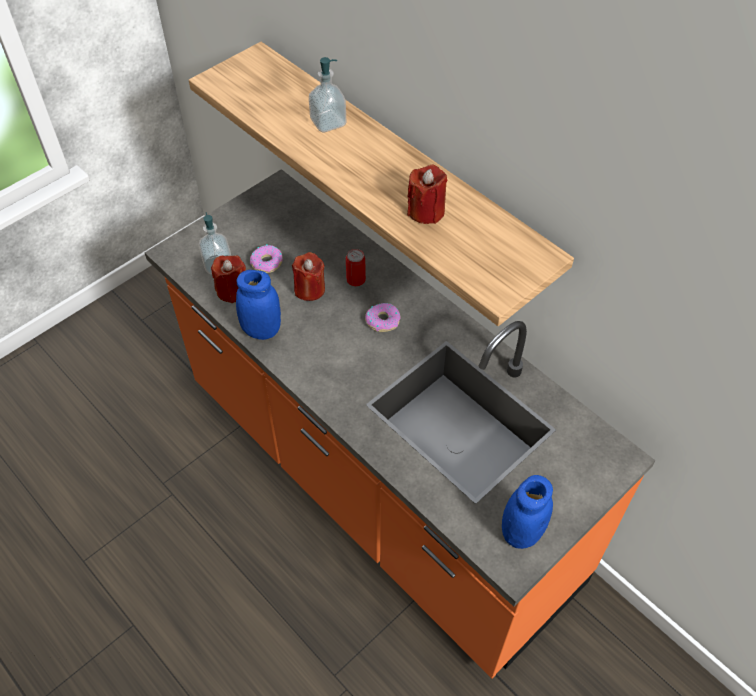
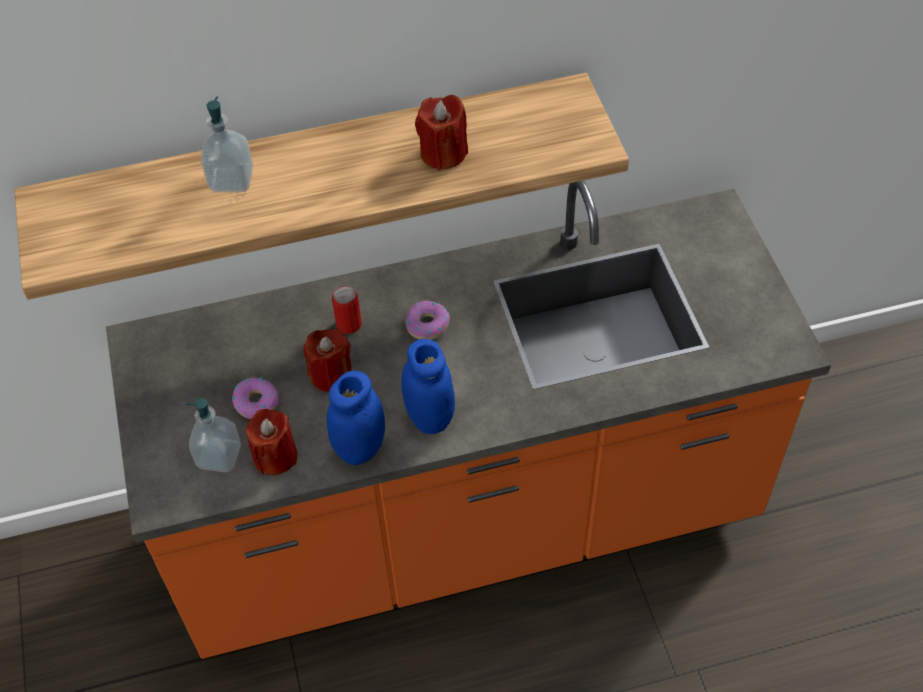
camera: 60 degrees left, 0 degrees up
blue jar [502,475,553,549] -> blue jar moved to [401,339,455,434]

